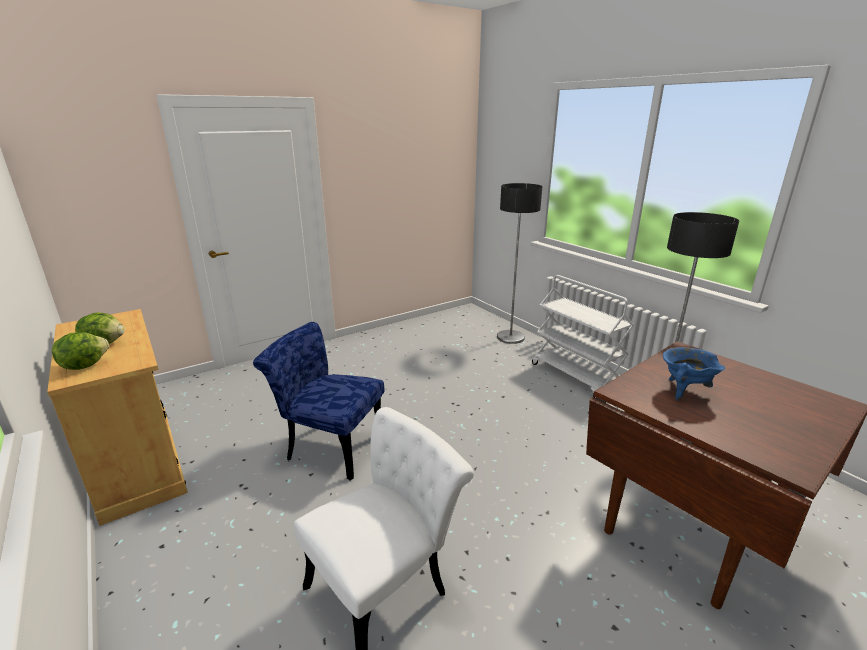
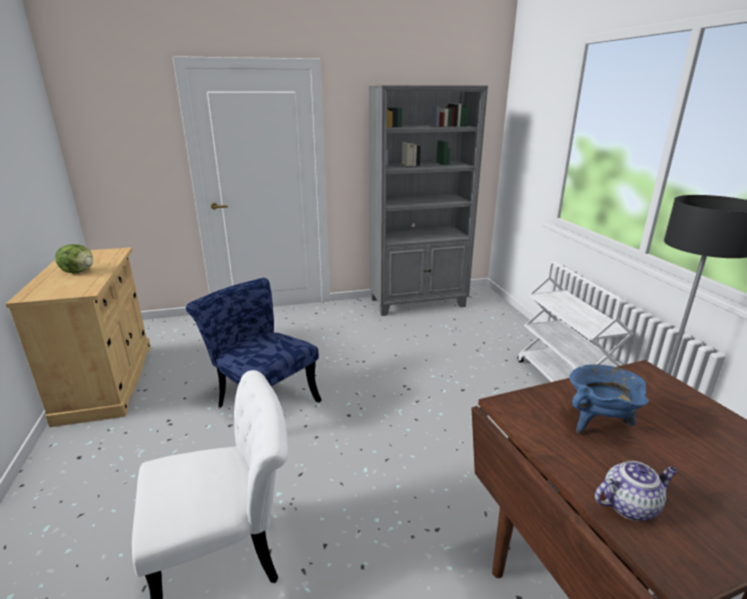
camera: 20 degrees right, 0 degrees up
lettuce [52,332,109,370] -> none
floor lamp [497,183,542,344] -> none
none -> grey bookcase [369,85,488,316]
none -> teapot [595,461,678,521]

